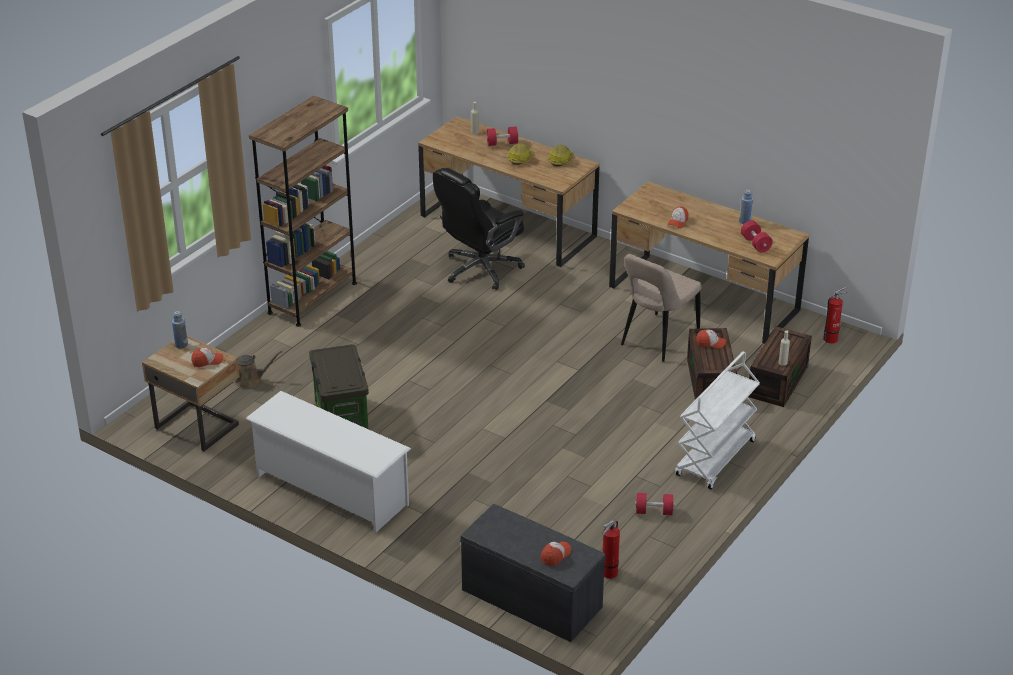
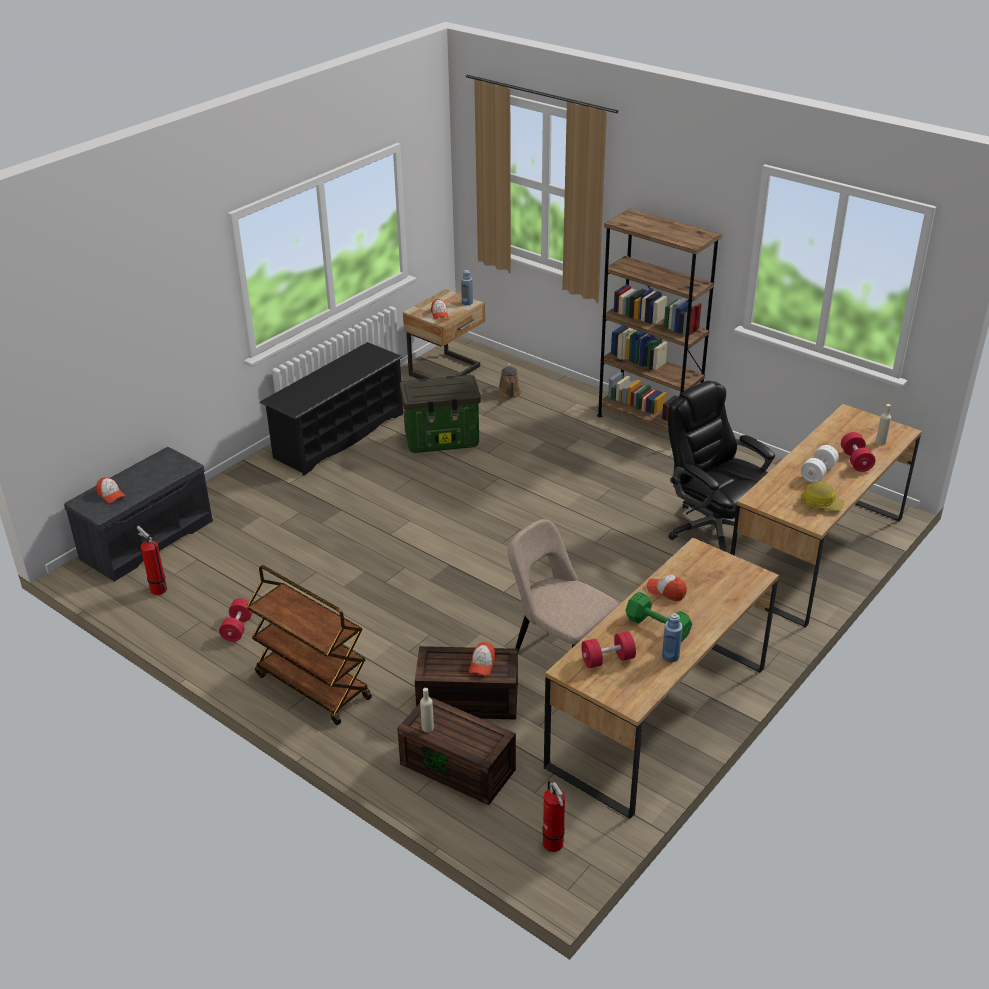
camera: 95 degrees right, 0 degrees up
white shoe rack [245,391,411,533] -> black shoe rack [259,342,403,475]
hard hat [507,143,534,165] -> white dumbbell [801,445,839,482]
white cart [675,351,760,489] -> brown cart [247,565,372,725]
none -> green dumbbell [625,592,692,642]

